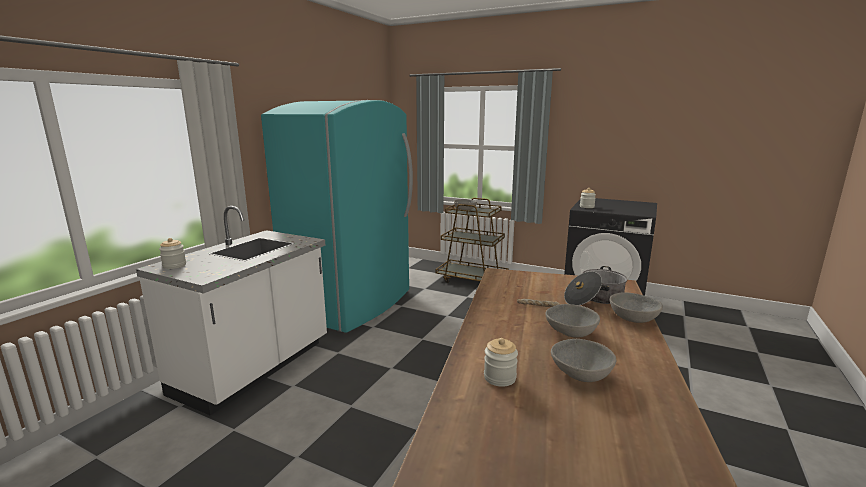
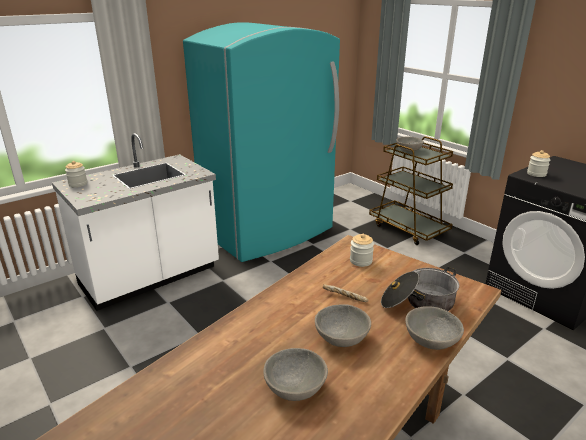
camera: 25 degrees right, 10 degrees up
jar [484,338,518,387] -> jar moved to [350,234,374,267]

